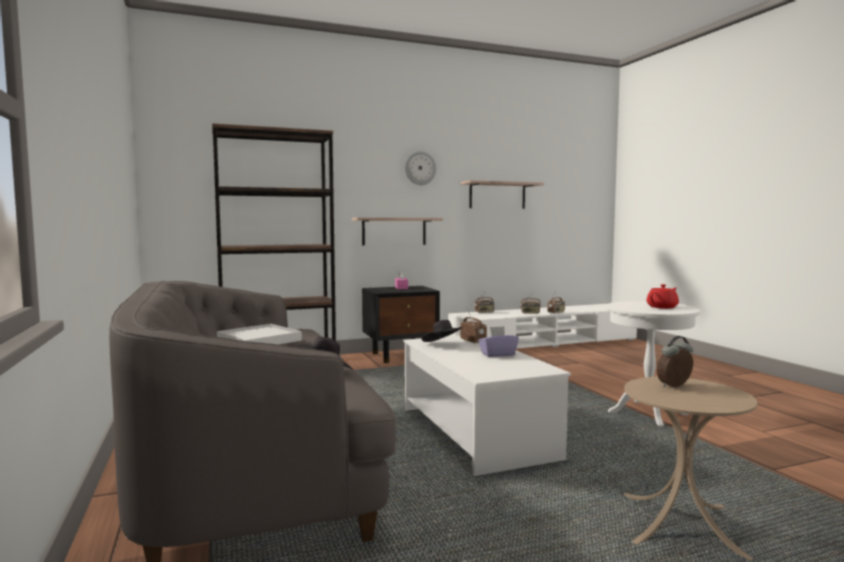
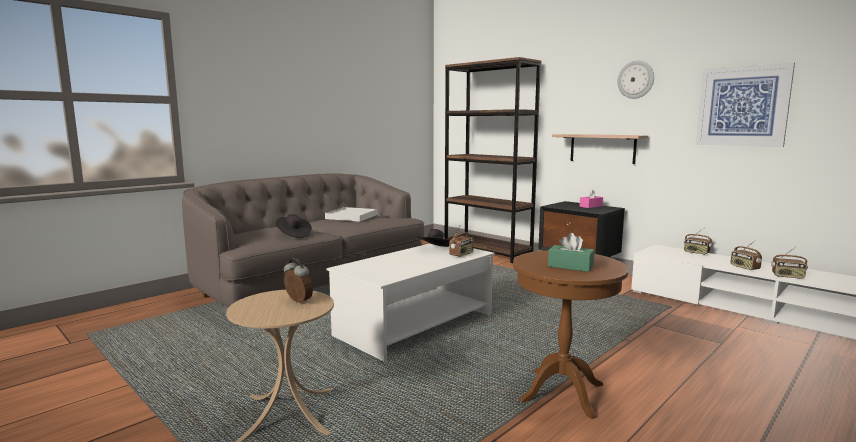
camera: 65 degrees right, 5 degrees up
shelf [461,180,544,209] -> picture [696,63,795,147]
purple tissue box [478,326,519,357] -> none
white side table [607,301,700,427] -> brown side table [513,250,628,419]
red teapot [647,284,679,309] -> green tissue box [548,233,595,272]

